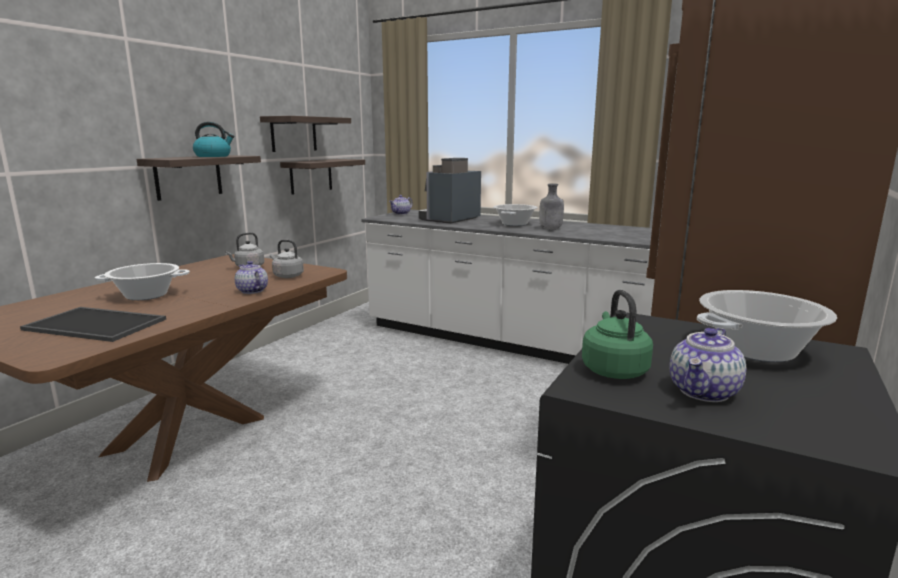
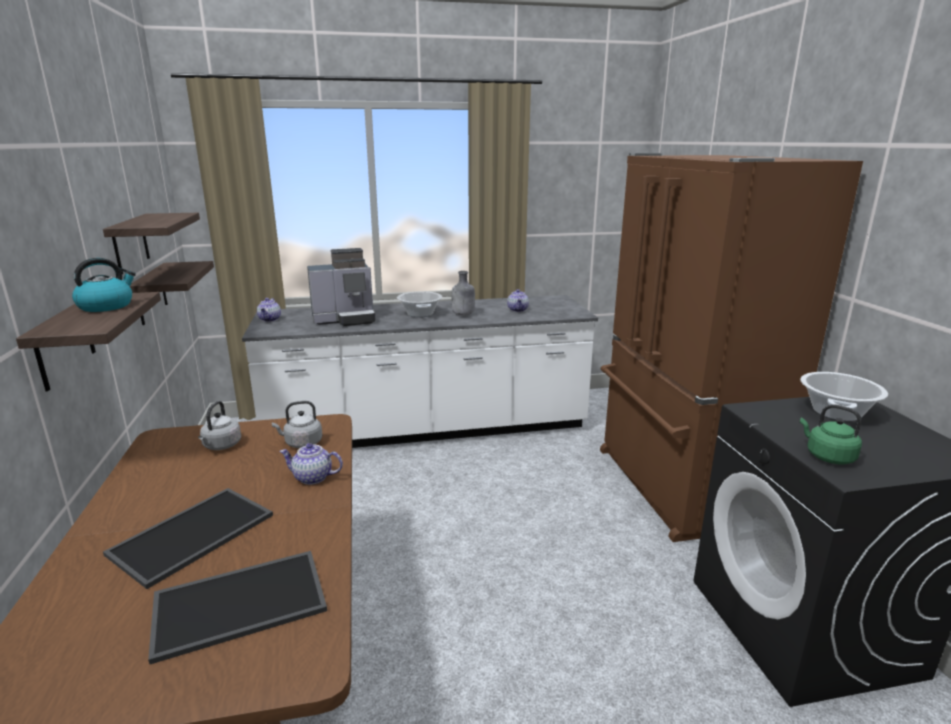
camera: 40 degrees left, 5 degrees up
cooking pot [95,263,190,300] -> tray [103,488,273,589]
coffee machine [418,158,481,224] -> coffee machine turned 105 degrees counterclockwise [307,248,376,326]
teapot [669,328,746,402] -> teapot moved to [507,289,529,312]

